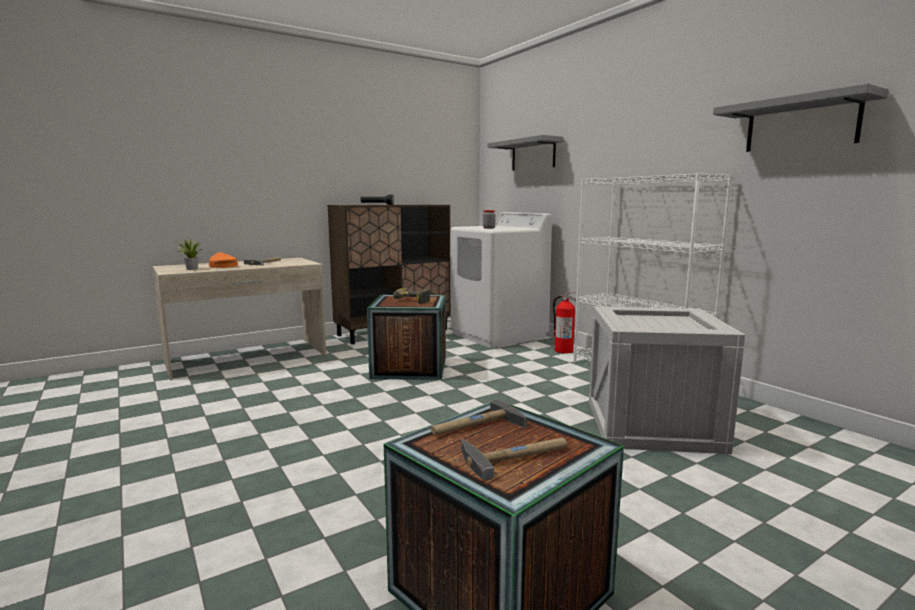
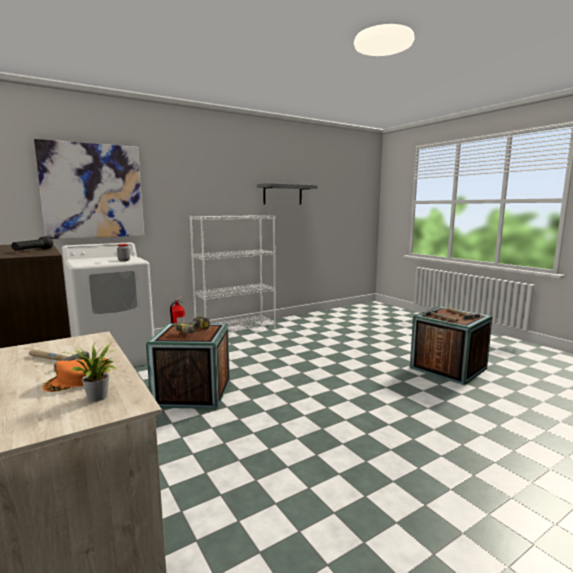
camera: 90 degrees left, 0 degrees up
grey shelf [488,135,564,170] -> picture [34,139,144,239]
crate [589,306,745,454] -> none

